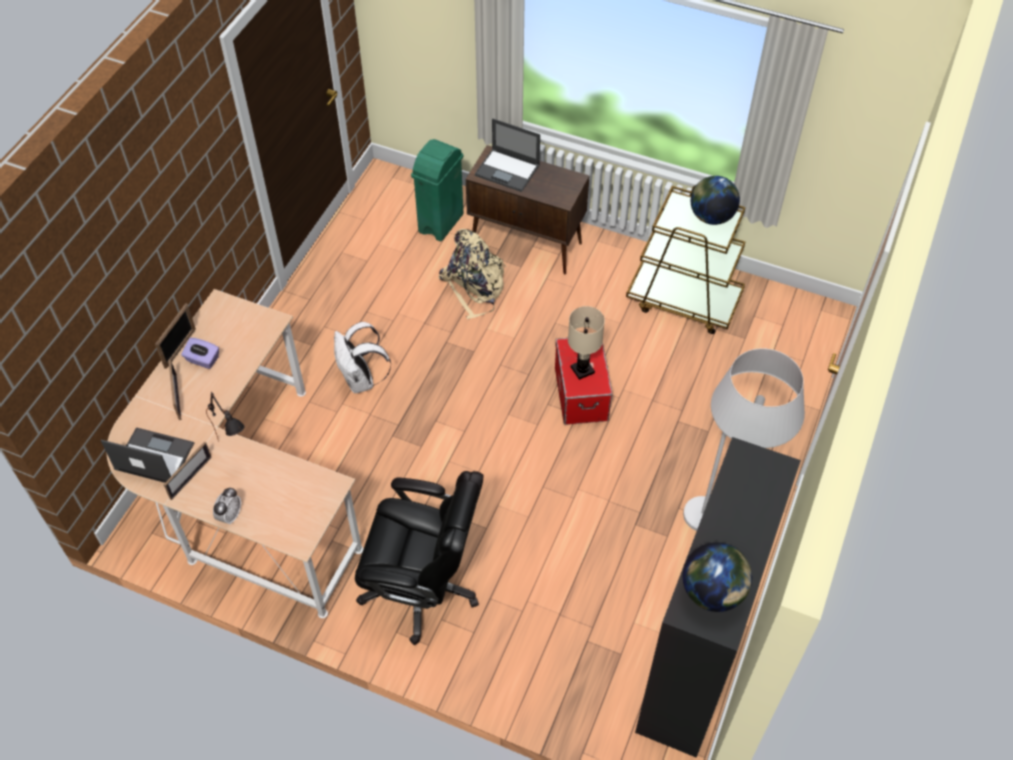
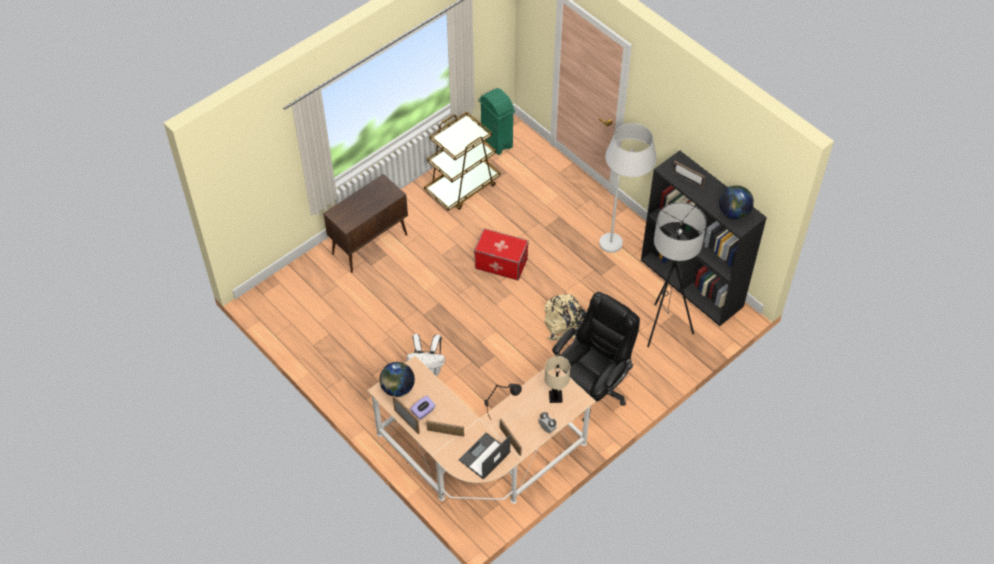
camera: 65 degrees left, 0 degrees up
green trash can [411,139,463,242] -> green trash can moved to [479,88,515,155]
beige backpack [438,229,507,319] -> beige backpack moved to [544,294,586,341]
laptop [475,118,540,192] -> none
beige table lamp [568,306,605,380] -> beige table lamp moved to [545,356,570,403]
globe [691,176,740,225] -> globe moved to [379,362,415,397]
none -> grey floor lamp [647,202,707,347]
none -> picture frame [672,161,705,188]

